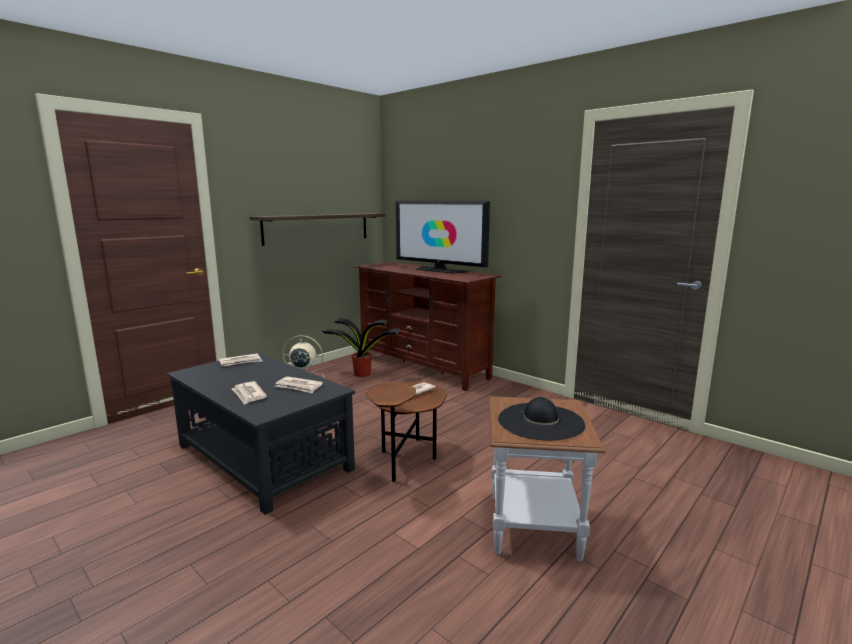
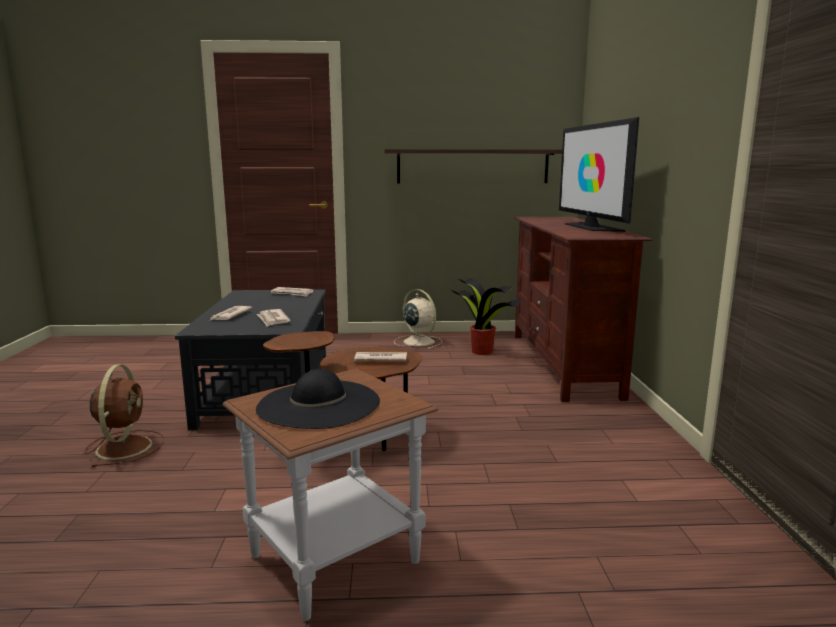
camera: 45 degrees right, 0 degrees up
none -> brown fan [85,364,164,467]

